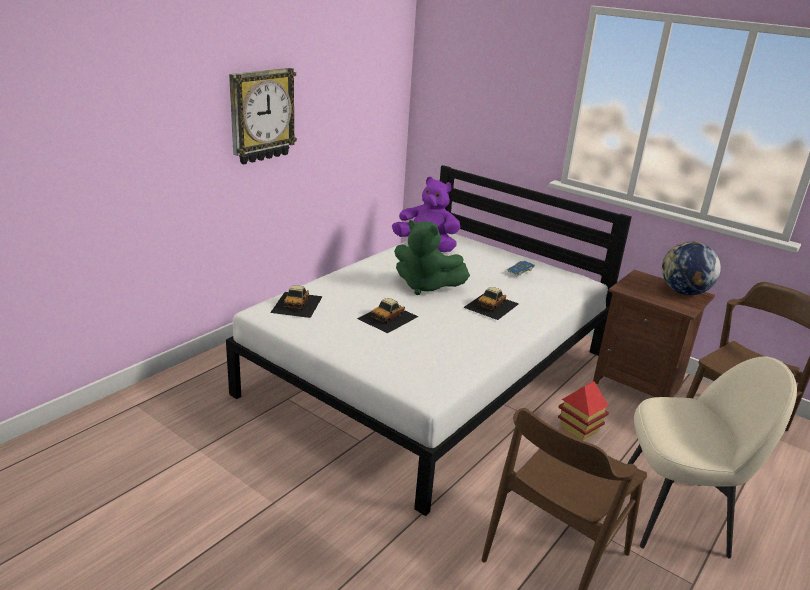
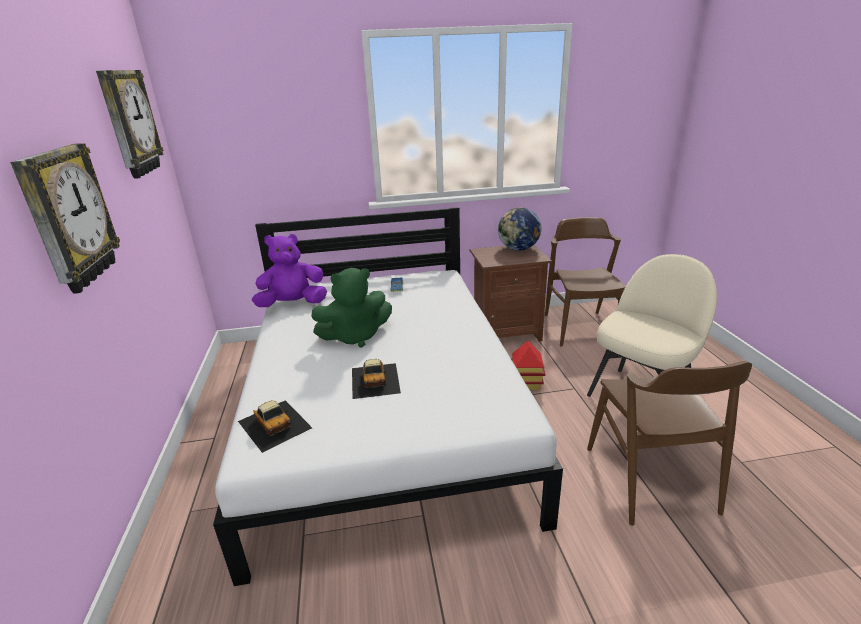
camera: 45 degrees left, 0 degrees up
toy car [463,287,519,320] -> none
none -> wall clock [96,70,164,179]

